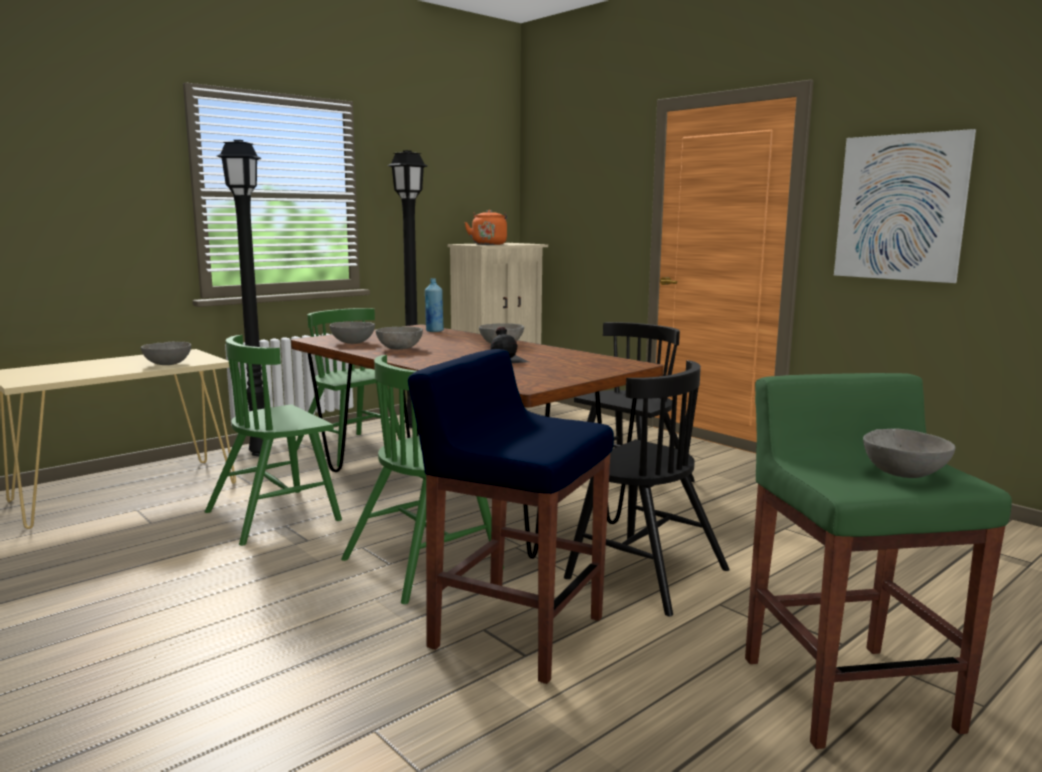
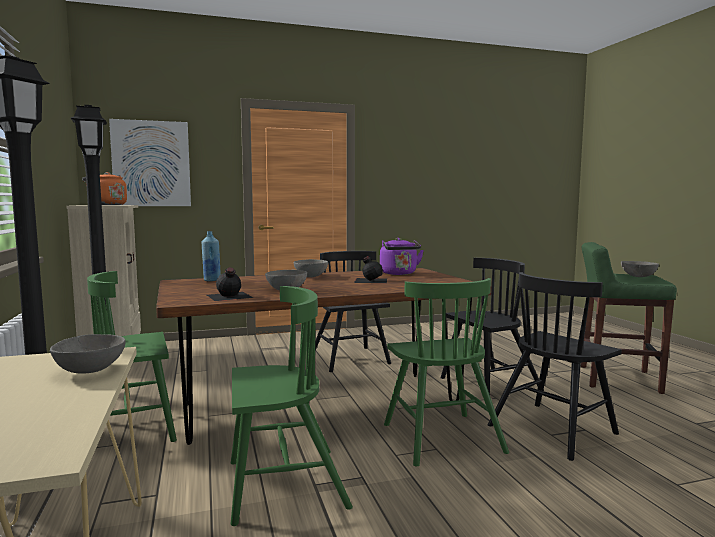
camera: 65 degrees left, 5 degrees down
green chair [205,335,342,546] -> green chair turned 90 degrees counterclockwise [231,286,353,526]
grey bowl [330,322,375,344] -> black bottle [207,267,254,301]
blue stool [408,349,614,684] -> black chair [488,272,622,461]
picture [834,129,976,283] -> picture moved to [109,119,191,206]
none -> purple kettle [380,238,424,275]

